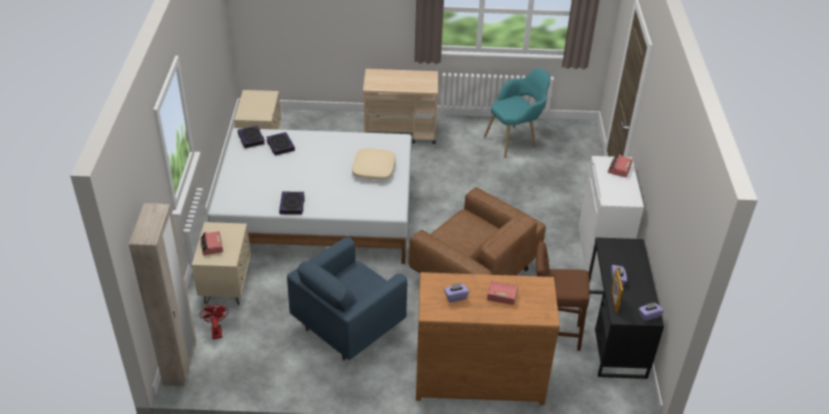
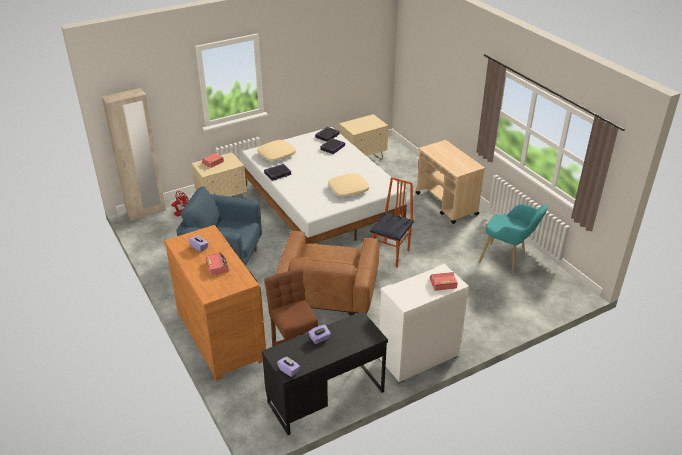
camera: 60 degrees right, 5 degrees down
picture frame [611,268,624,313] -> none
none -> beige pillow [257,140,296,161]
none -> chair [370,177,414,268]

